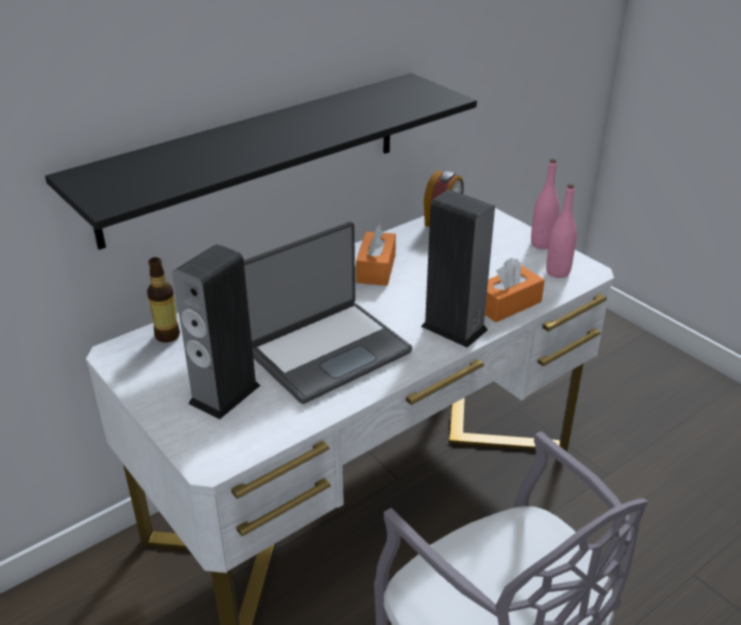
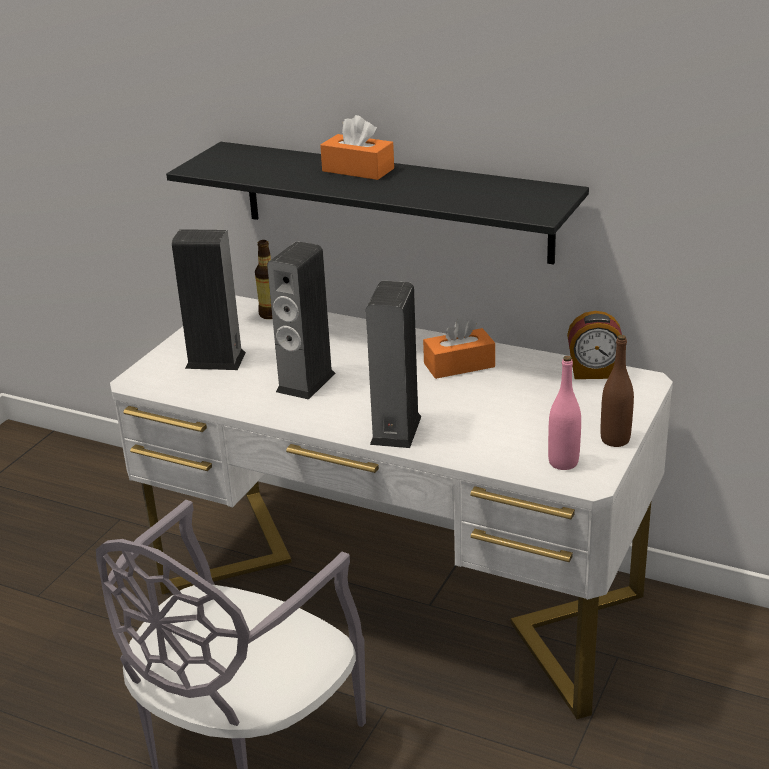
camera: 65 degrees right, 5 degrees down
laptop [244,222,412,404] -> speaker [267,241,336,400]
orange tissue box [485,257,545,322] -> orange tissue box moved to [320,115,394,180]
pink bottle [531,159,559,249] -> brown bottle [601,335,634,447]

